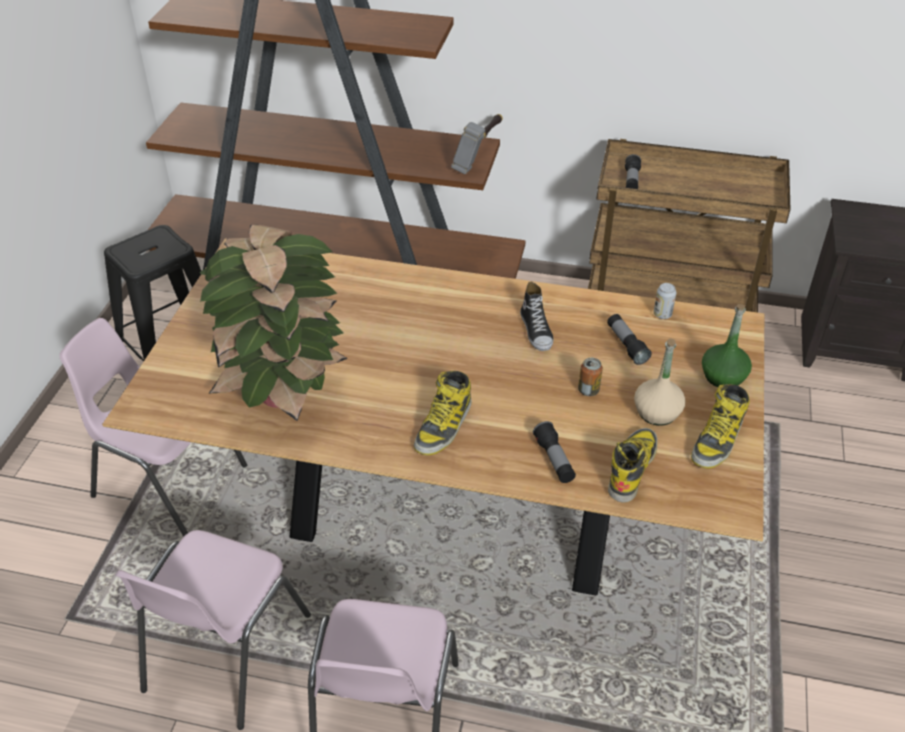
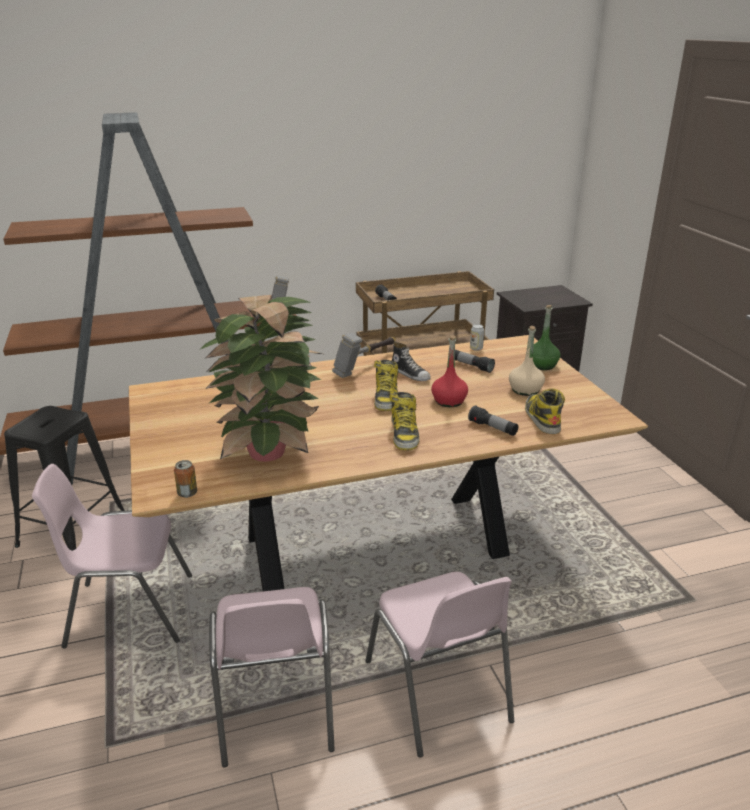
camera: 30 degrees left, 15 degrees down
can [578,358,603,396] -> can moved to [174,460,197,498]
boot [691,384,750,469] -> boot moved to [374,360,398,411]
none -> hammer [332,333,396,378]
none -> red bottle [431,335,468,407]

